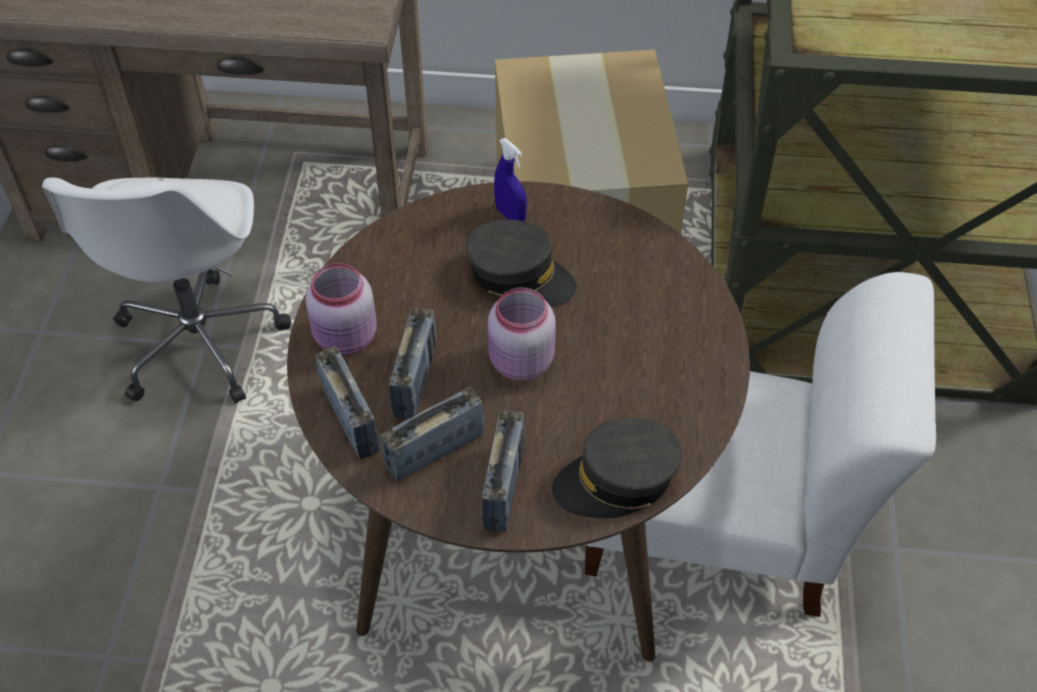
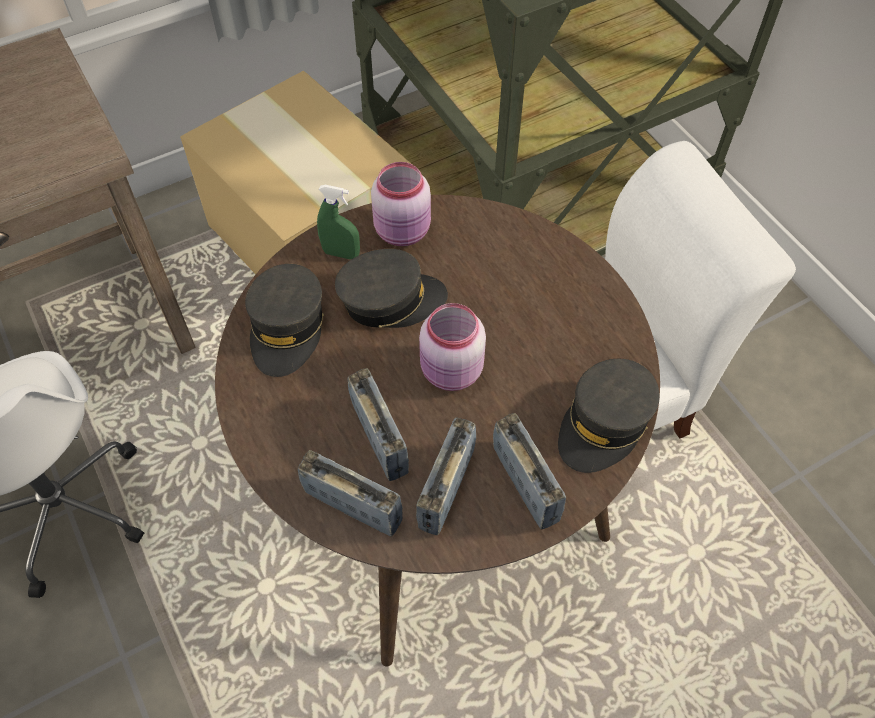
camera: 35 degrees left, 5 degrees up
pink jar [305,263,377,356] -> pink jar moved to [371,162,431,246]
blue spray bottle [494,138,527,221] -> green spray bottle [317,185,360,260]
none -> grey cap [245,264,324,377]

